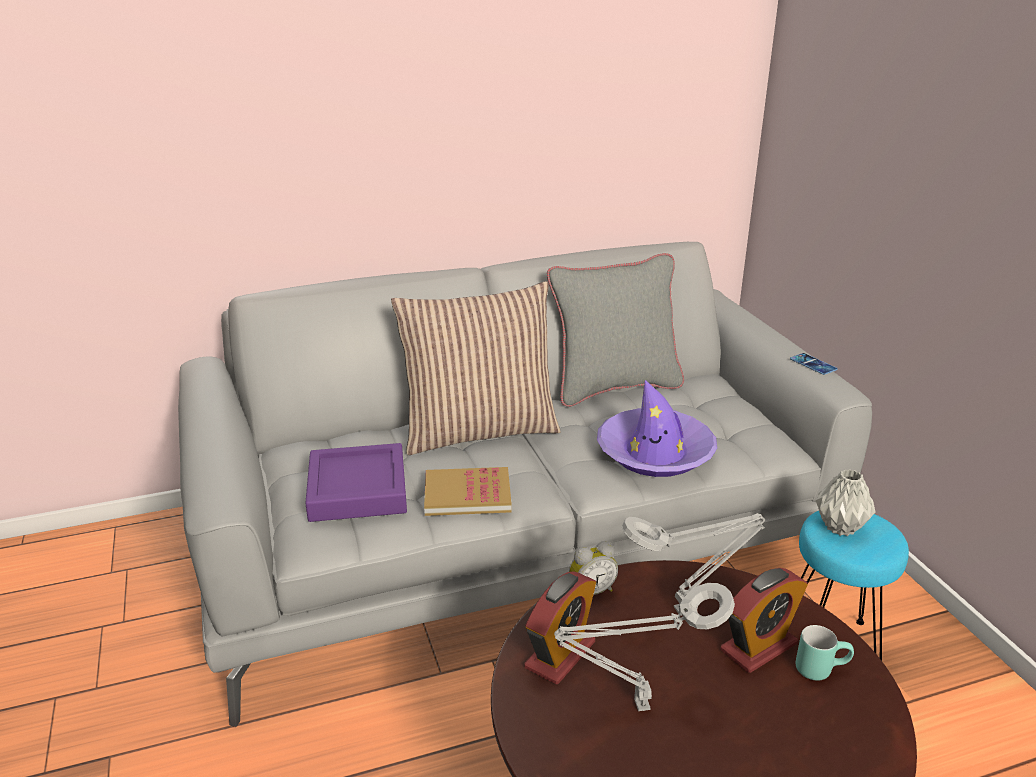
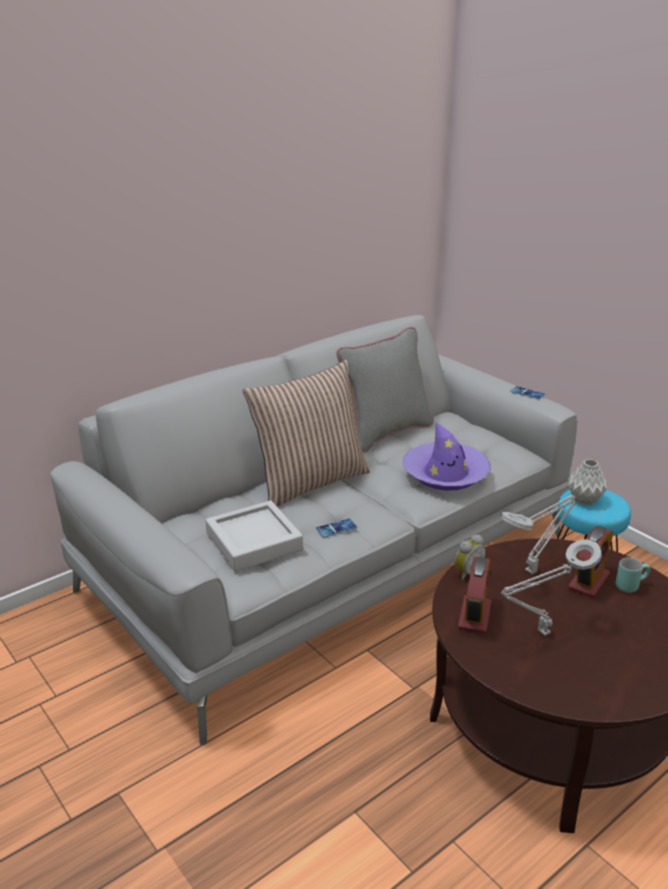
camera: 20 degrees left, 0 degrees up
purple tray [305,443,407,522] -> grey tray [205,501,303,571]
book [424,467,512,516] -> phone [316,518,357,537]

